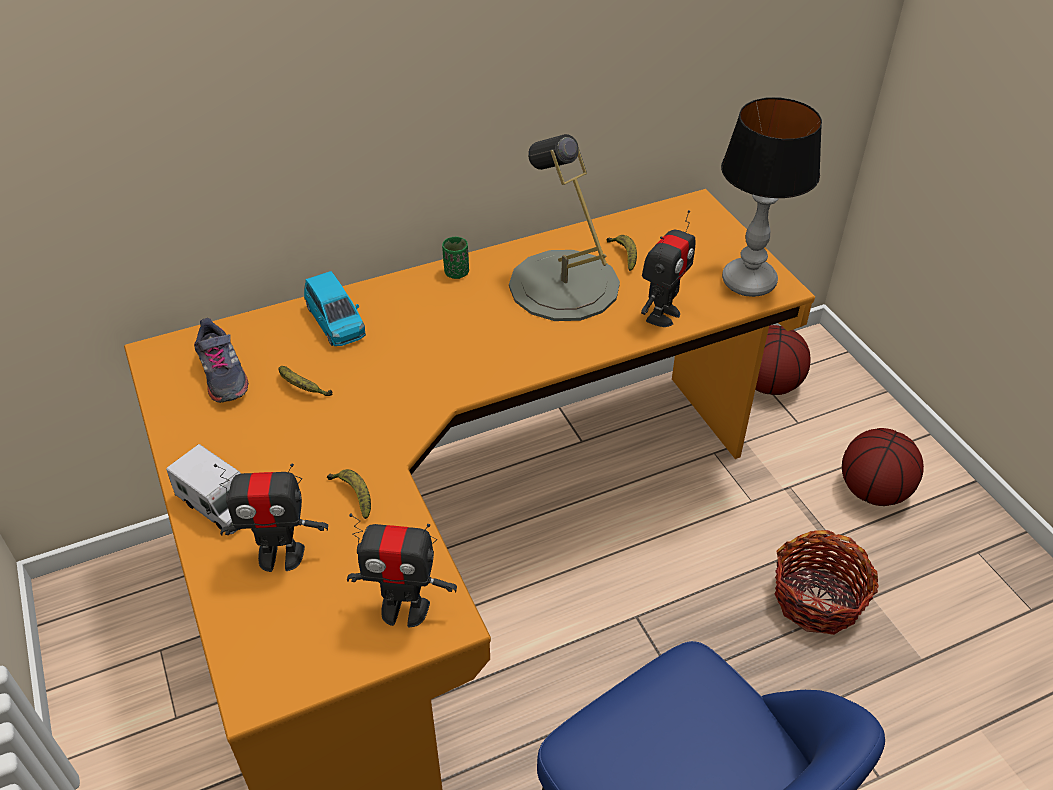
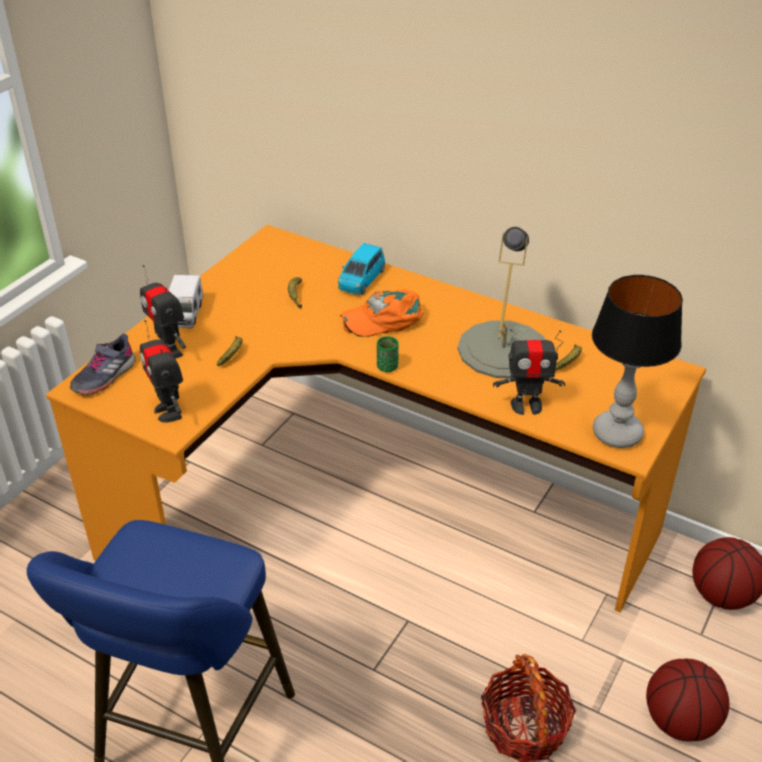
camera: 55 degrees right, 5 degrees down
grey shoe [194,318,249,403] -> grey shoe moved to [70,334,136,395]
green cup [442,237,469,279] -> green cup moved to [377,336,399,372]
none -> orange cap [340,289,424,337]

